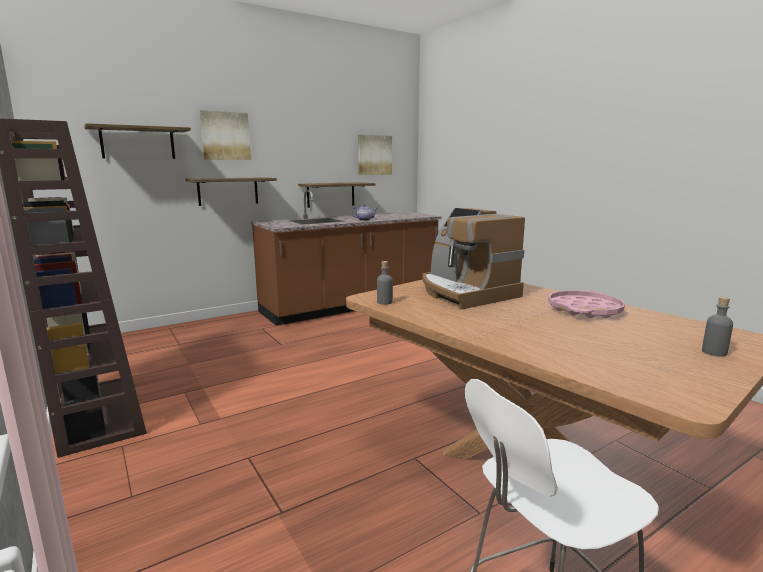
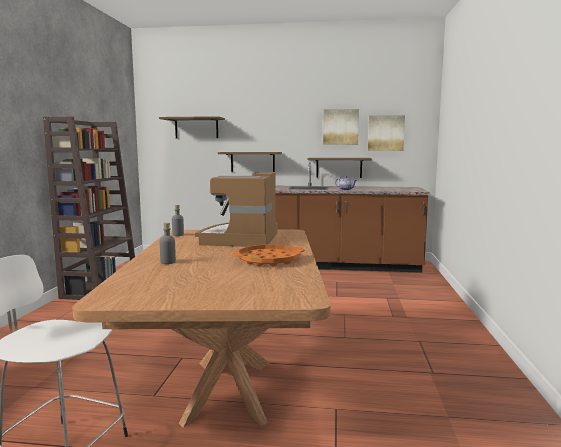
camera: 40 degrees right, 5 degrees down
picture [200,110,251,160] -> picture moved to [323,109,359,145]
pink tray [548,290,625,318] -> orange tray [232,245,305,266]
grey bottle [702,297,733,357] -> grey bottle moved to [160,223,176,264]

